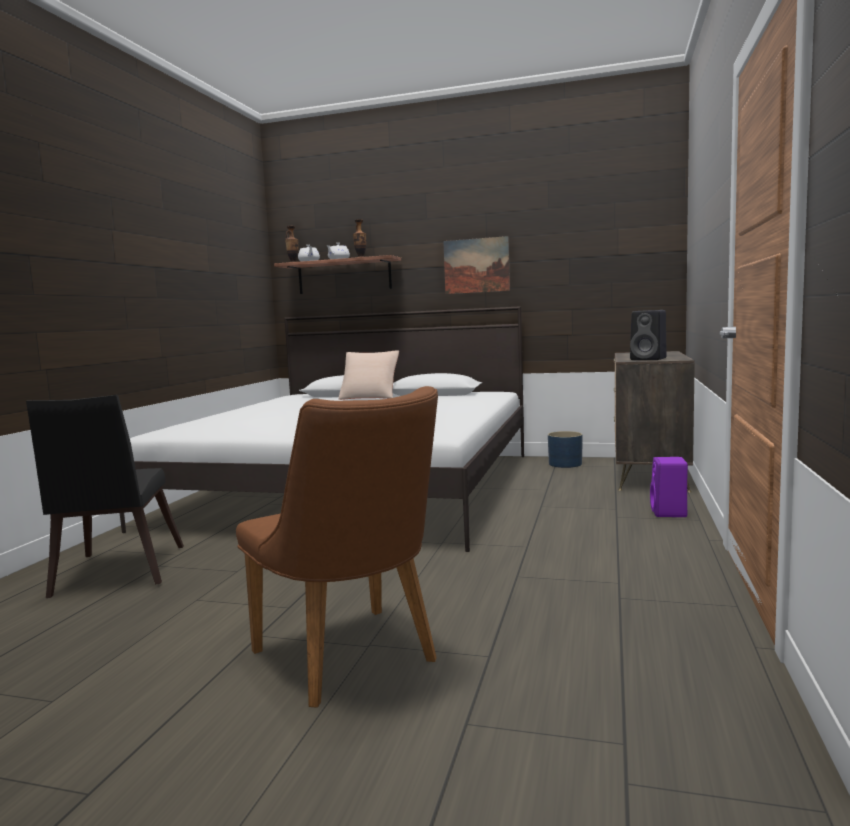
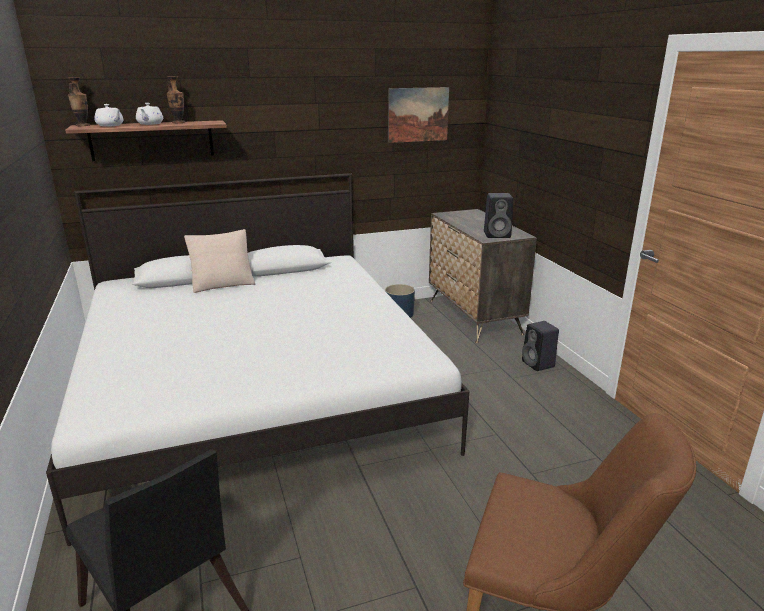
camera: 35 degrees left, 15 degrees up
picture [443,236,510,294] -> picture moved to [388,87,449,143]
purple speaker [650,457,688,517] -> black speaker [522,321,559,371]

